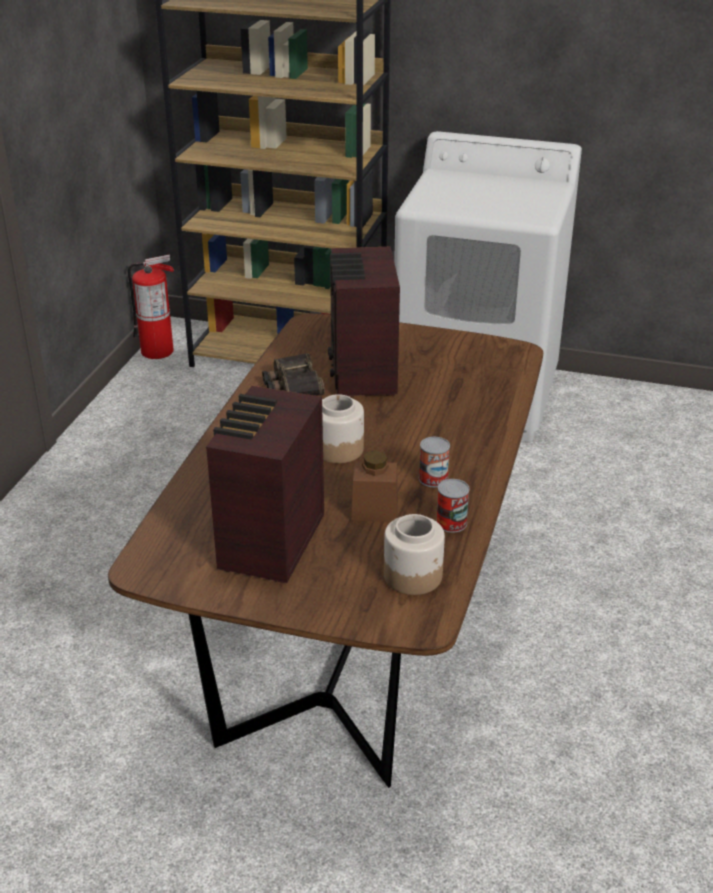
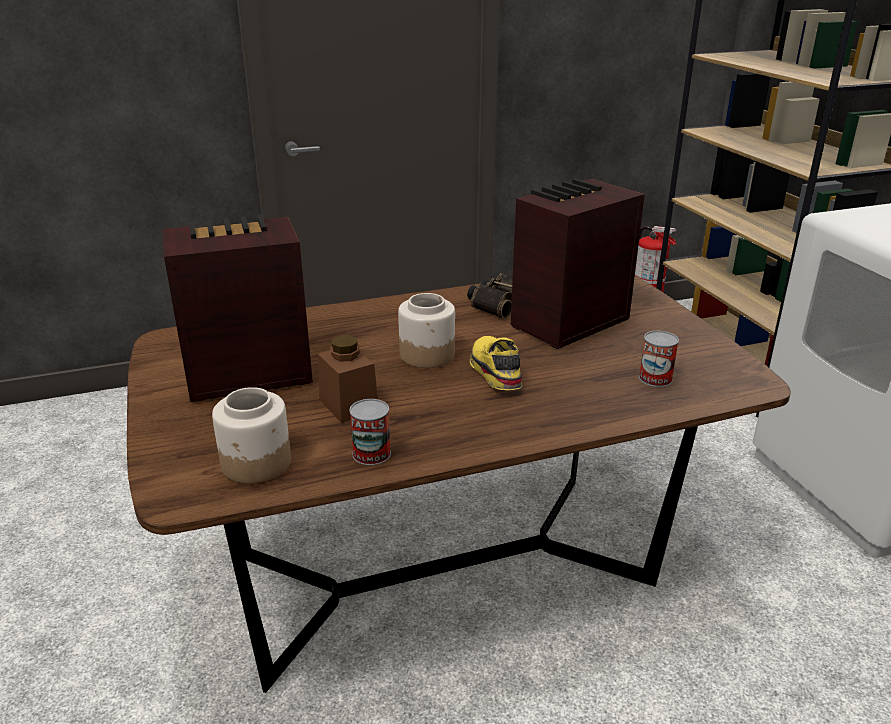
camera: 55 degrees right, 5 degrees down
can [419,437,450,487] -> can moved to [639,331,679,387]
none -> yellow shoe [470,336,522,390]

